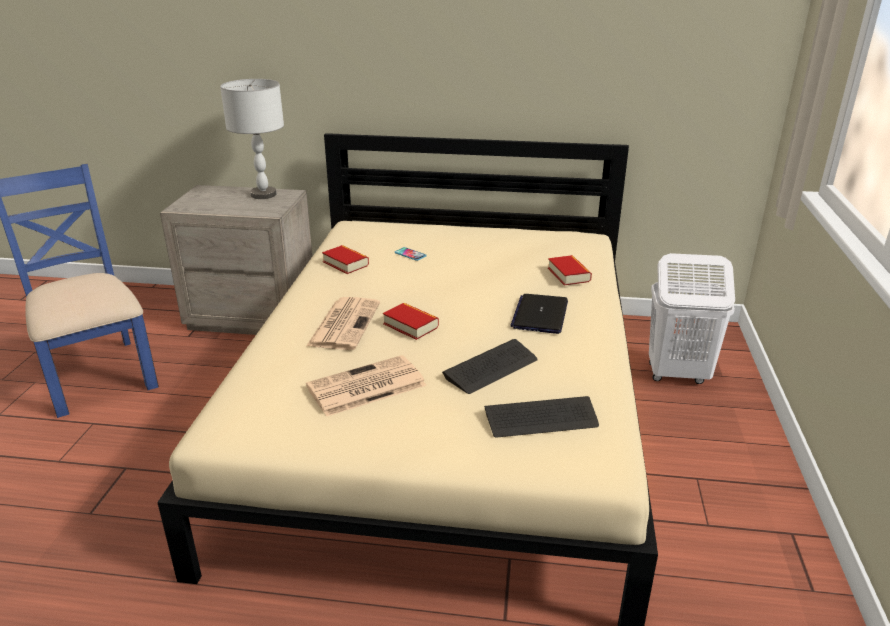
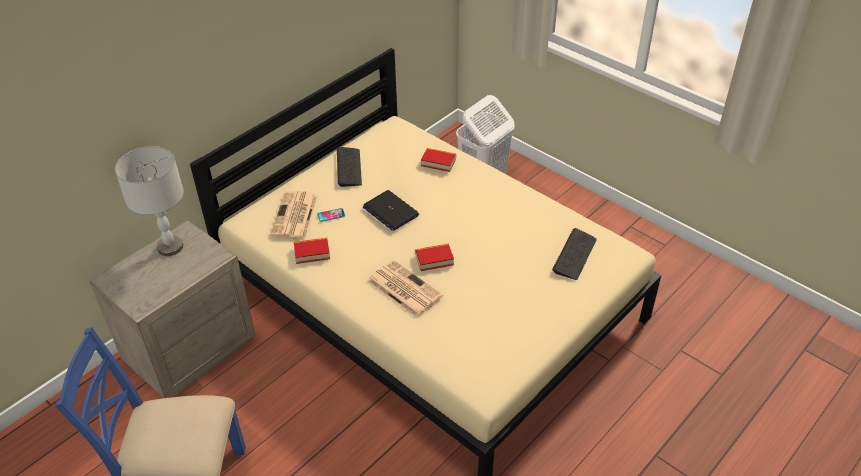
camera: 55 degrees left, 15 degrees up
newspaper [306,355,427,417] -> newspaper moved to [270,191,318,239]
keyboard [442,339,538,394] -> keyboard moved to [337,147,362,187]
laptop [510,294,568,334] -> laptop moved to [363,190,419,231]

